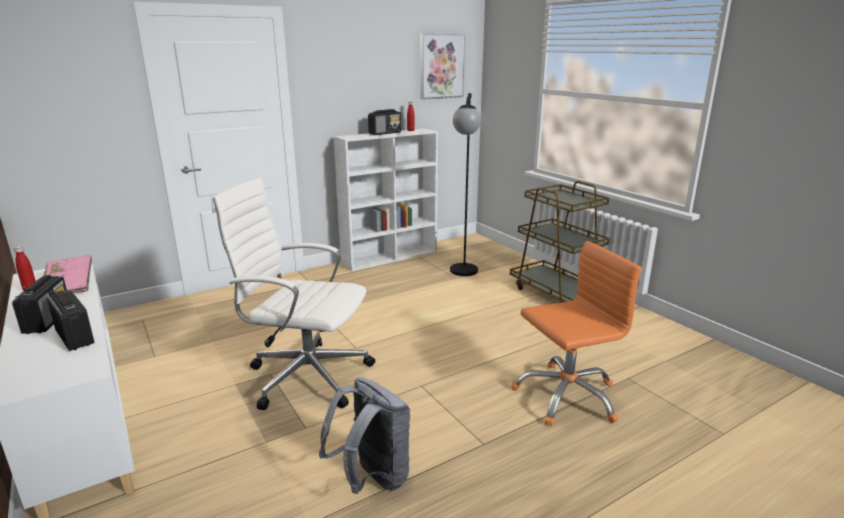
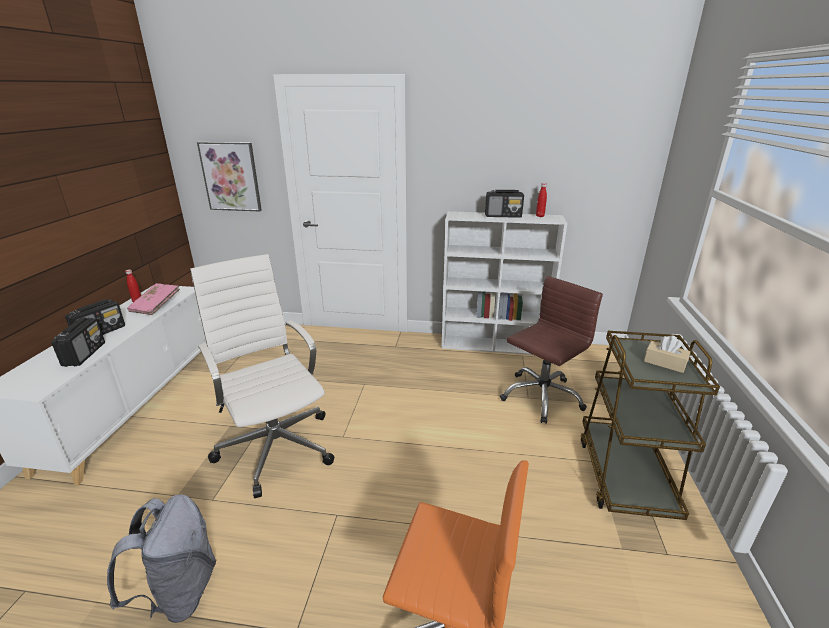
camera: 40 degrees right, 5 degrees up
picture [421,34,465,100] -> picture moved to [197,142,262,211]
black floor lamp [450,93,481,276] -> brown office chair [500,276,603,424]
none -> beige tissue box [644,335,690,373]

